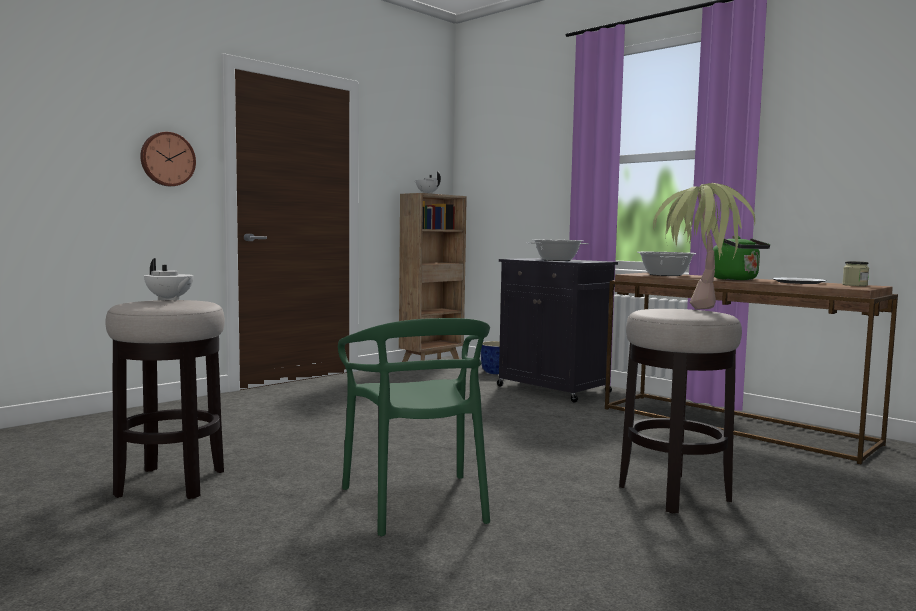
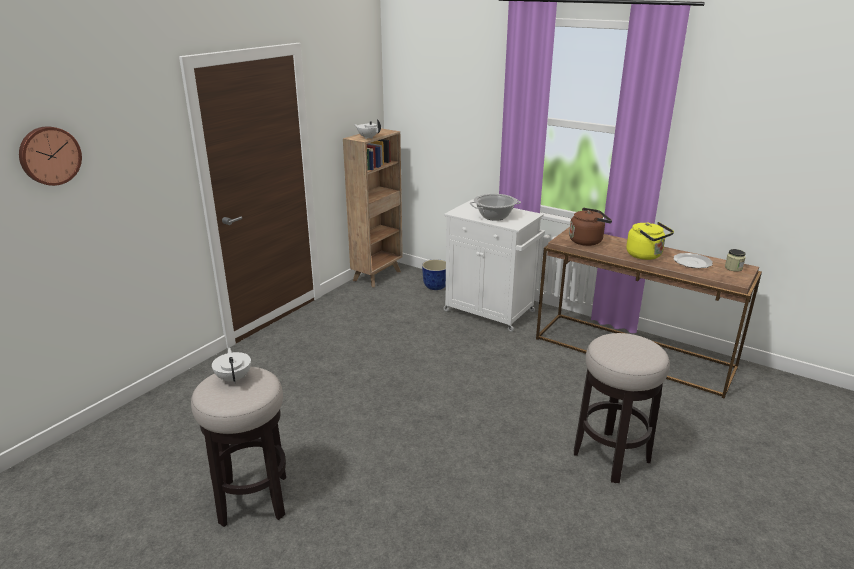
camera: 10 degrees left, 20 degrees up
wall clock [140,132,196,186] -> wall clock moved to [19,126,82,186]
white teapot [144,258,193,301] -> white teapot turned 135 degrees counterclockwise [212,348,251,384]
green chair [338,318,490,536] -> none
black cabinet [497,258,618,403] -> white cabinet [443,199,545,332]
cooking pot [637,252,697,276] -> brown kettle [569,208,612,246]
potted plant [653,183,755,310] -> none
green kettle [713,236,770,280] -> yellow kettle [626,222,674,260]

